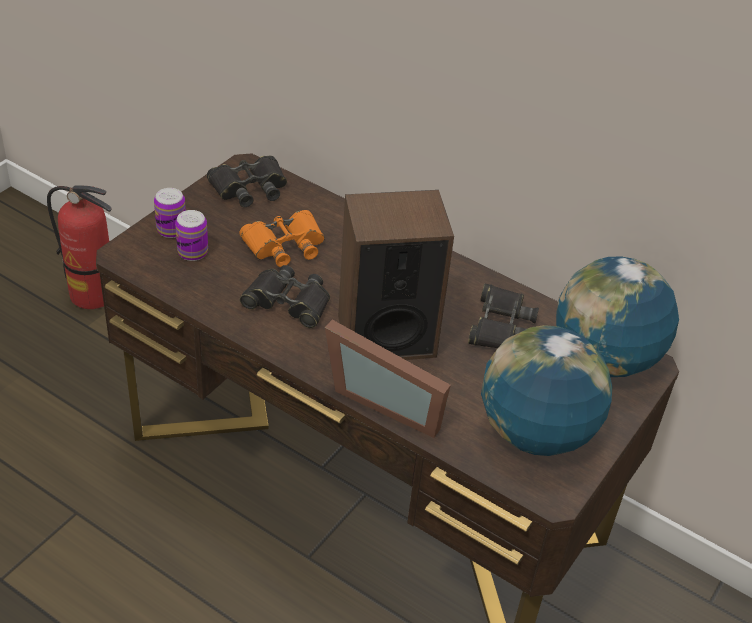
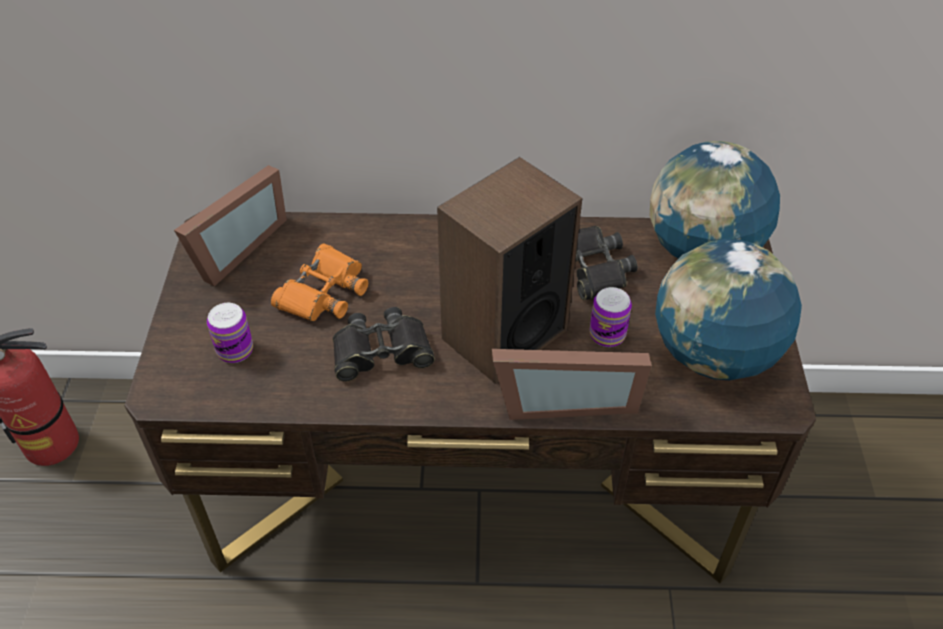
camera: 30 degrees left, 5 degrees up
can [154,188,186,238] -> can moved to [590,287,632,347]
black binoculars [207,156,287,207] -> picture frame [174,165,287,286]

